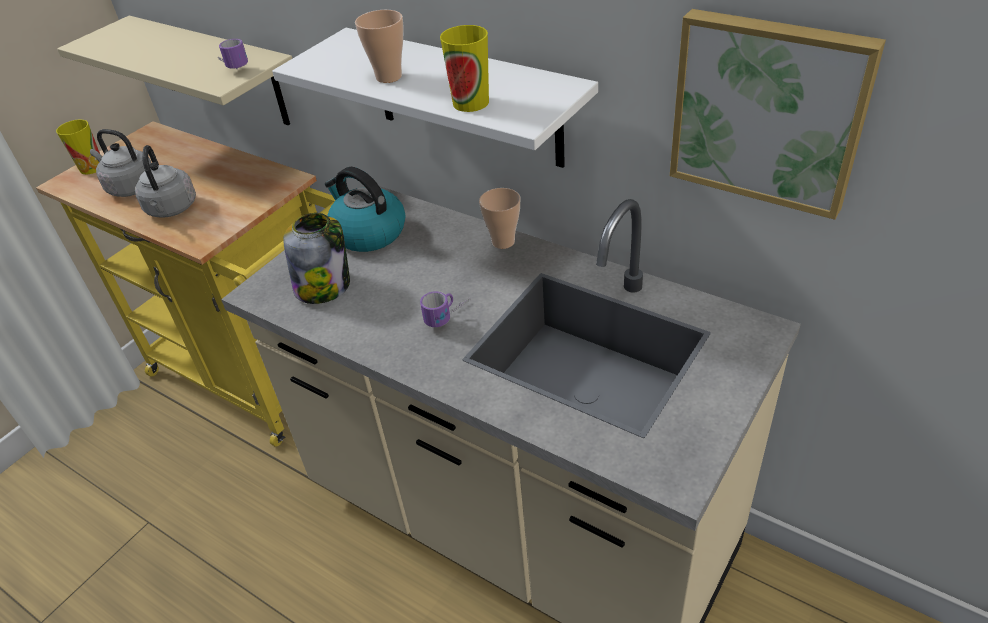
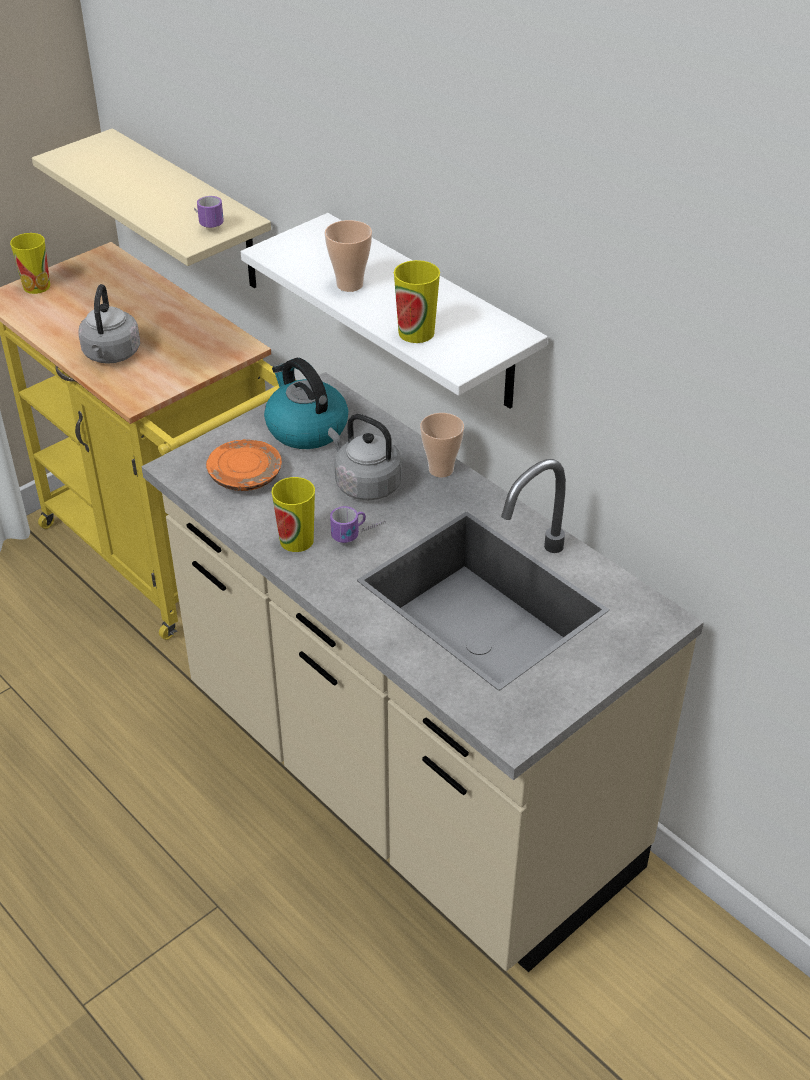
camera: 10 degrees right, 0 degrees up
grey kettle [90,129,151,197] -> grey kettle moved to [328,414,402,500]
jar [283,213,350,304] -> orange plate [206,439,282,491]
picture [670,9,886,220] -> none
none -> cup [272,477,315,552]

